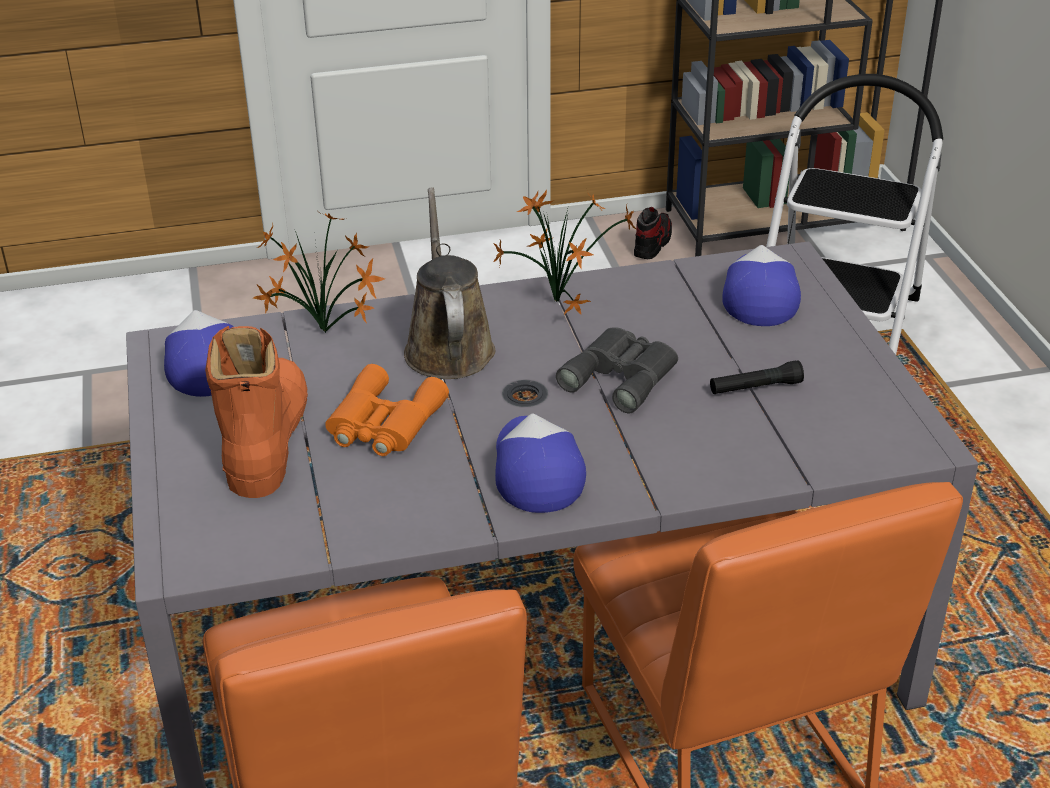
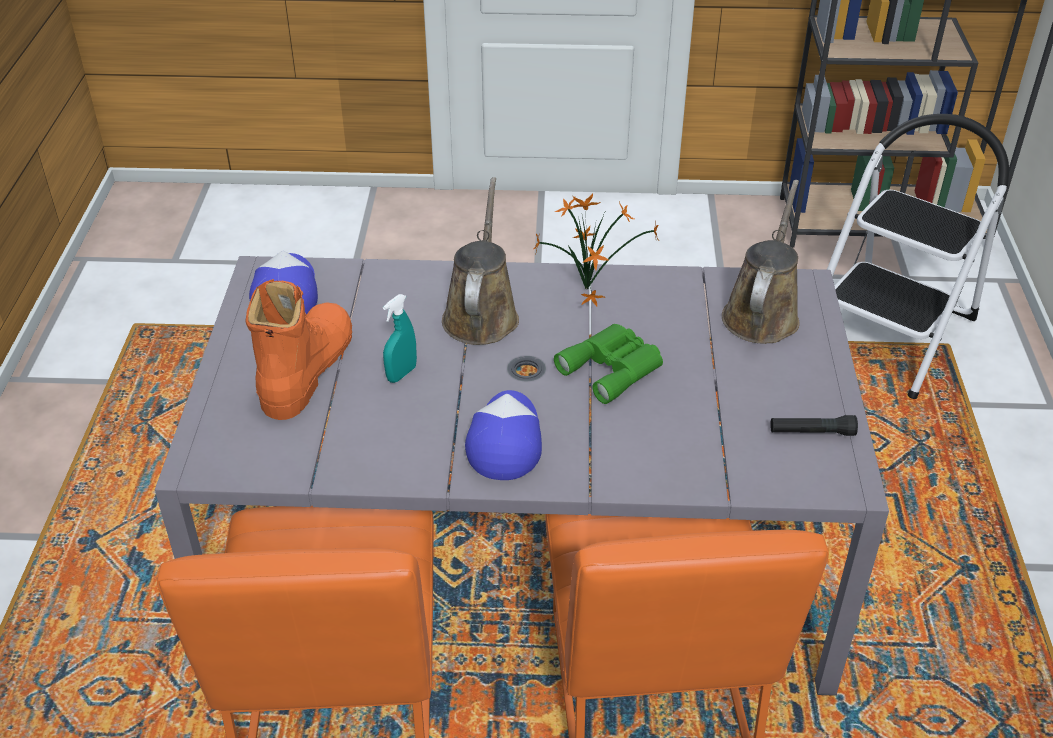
camera: 15 degrees right, 5 degrees up
potted plant [253,213,385,333] -> none
orange binoculars [325,364,449,456] -> turquoise spray bottle [383,294,417,383]
grey binoculars [556,327,678,413] -> green binoculars [554,324,663,404]
shoe [634,207,672,259] -> none
black flashlight [710,360,804,394] -> black flashlight moved to [770,415,858,436]
cap [722,245,801,326] -> brown watering can [722,180,800,344]

